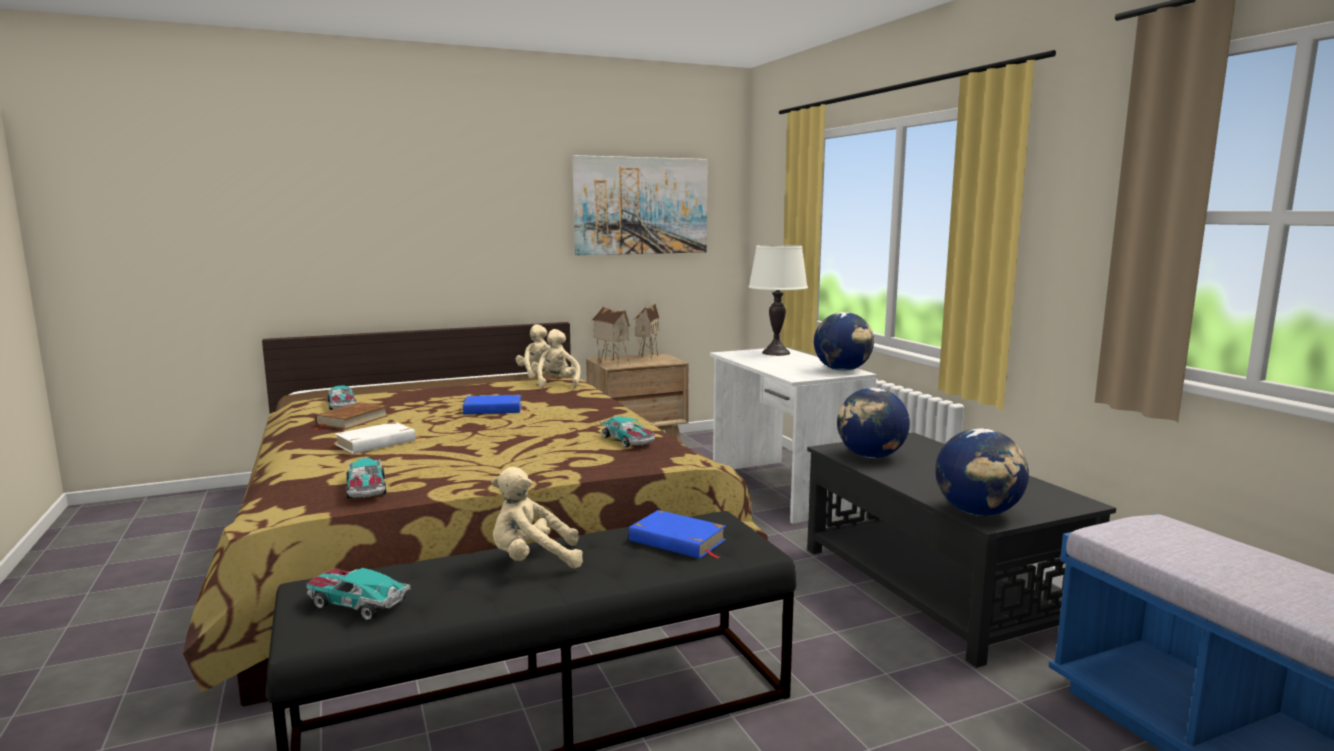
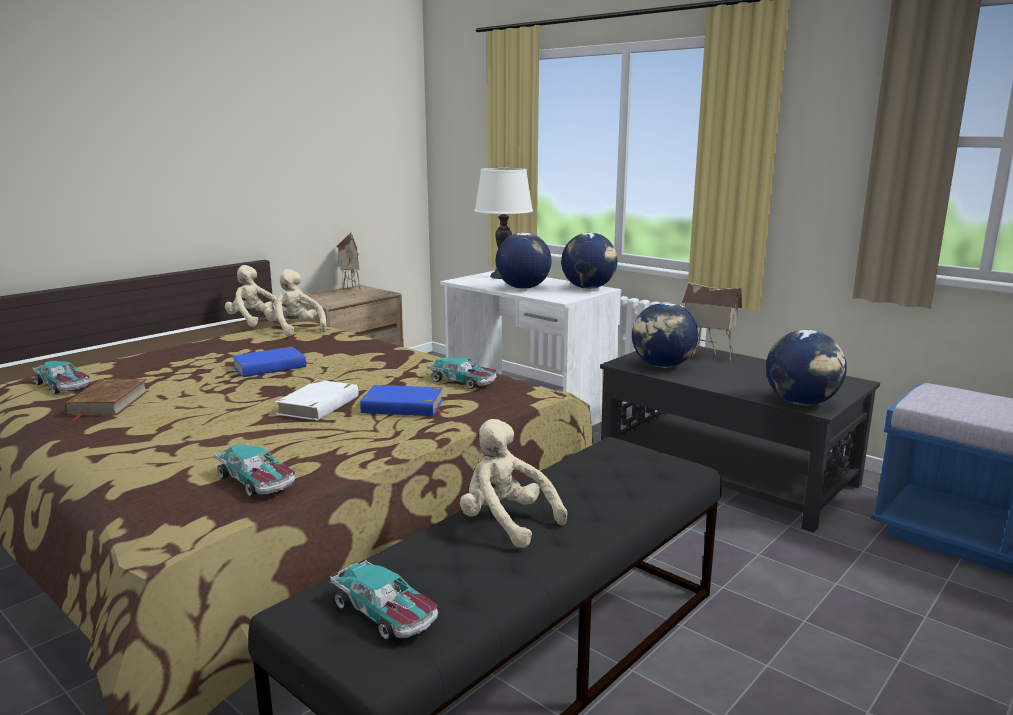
camera: 25 degrees left, 5 degrees up
toy car [306,568,410,621] -> toy car turned 135 degrees counterclockwise [330,560,438,640]
white book [335,422,421,454] -> white book moved to [275,380,358,421]
beige plush toy [491,467,583,569] -> beige plush toy turned 75 degrees clockwise [460,419,567,548]
picture [572,155,708,255] -> none
toy house [592,306,630,367] -> toy house moved to [682,282,742,361]
blue book [629,510,726,559] -> blue book moved to [360,385,450,416]
none -> globe [496,232,552,289]

